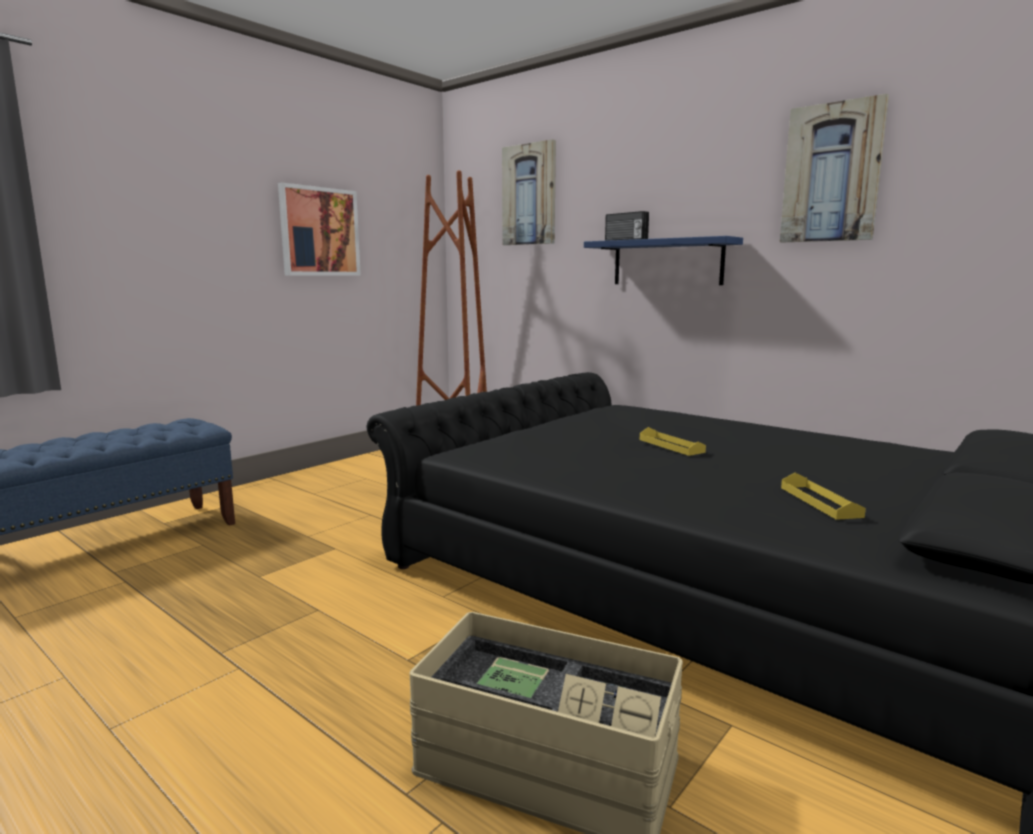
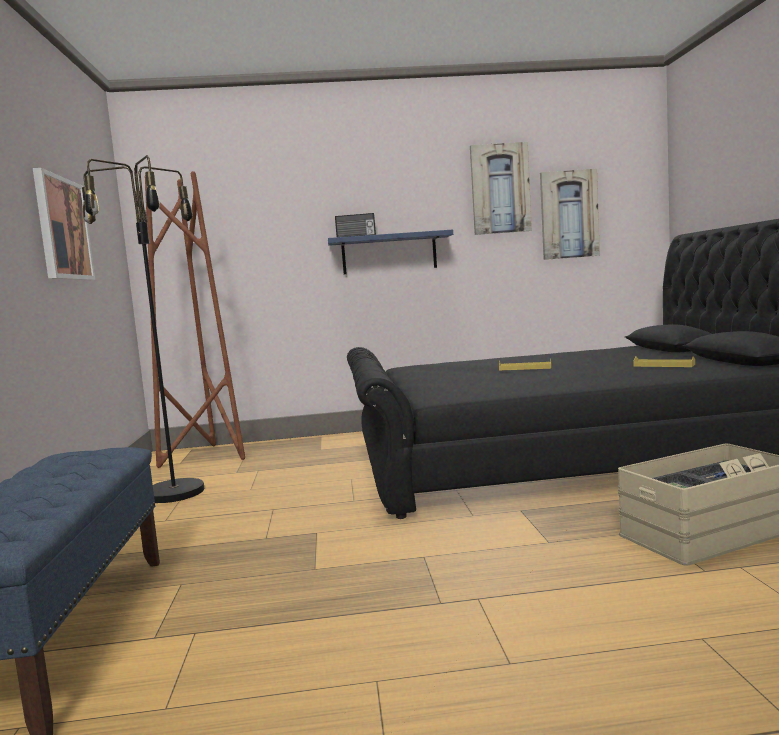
camera: 45 degrees left, 5 degrees down
picture [502,139,556,245] -> picture moved to [540,169,600,260]
none -> floor lamp [82,155,204,503]

